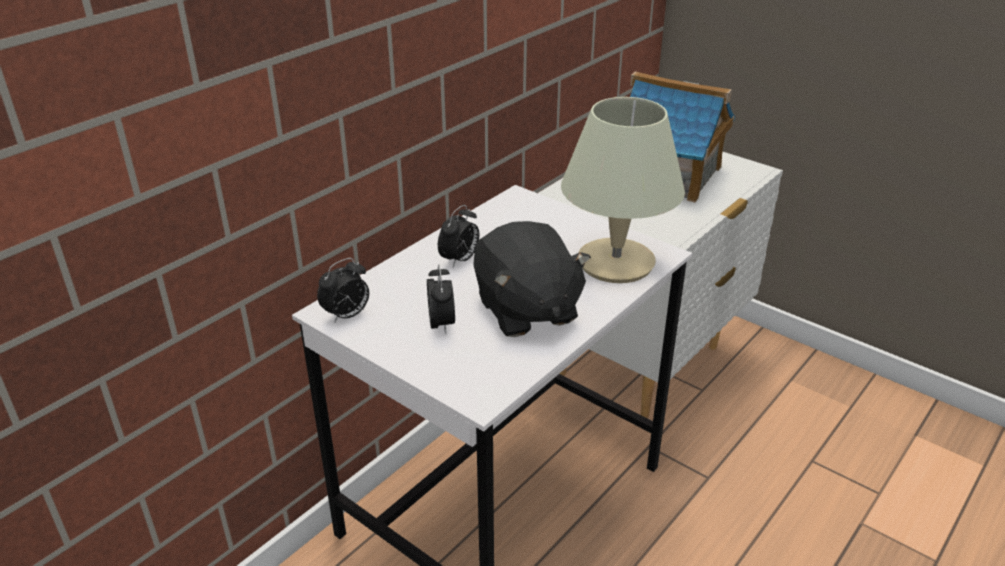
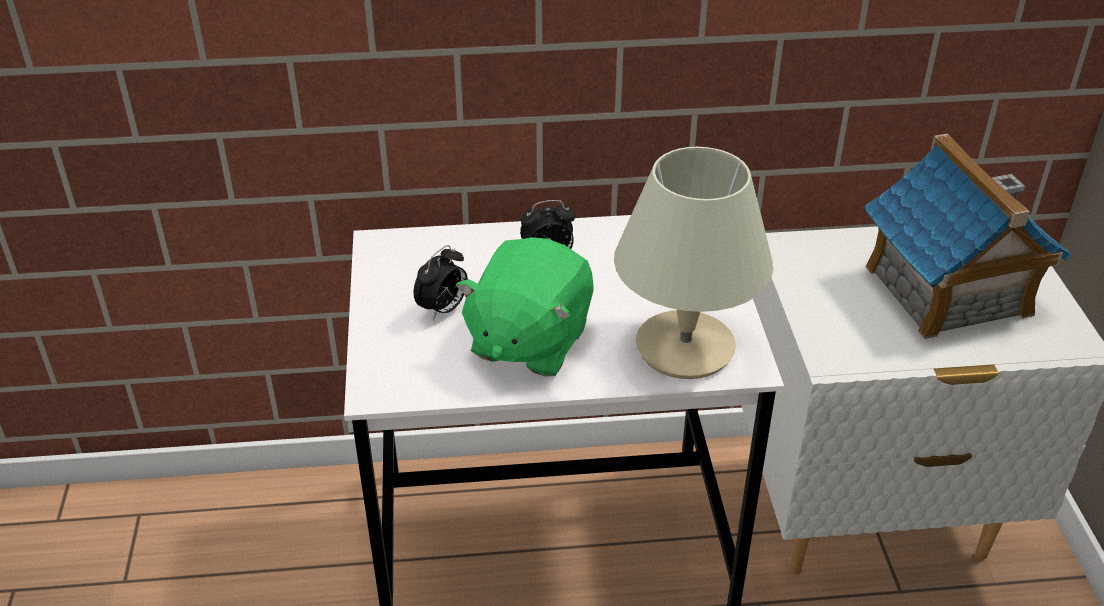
camera: 45 degrees right, 5 degrees up
alarm clock [317,258,369,324] -> none
black plush toy [473,221,591,337] -> green plush toy [456,237,594,377]

